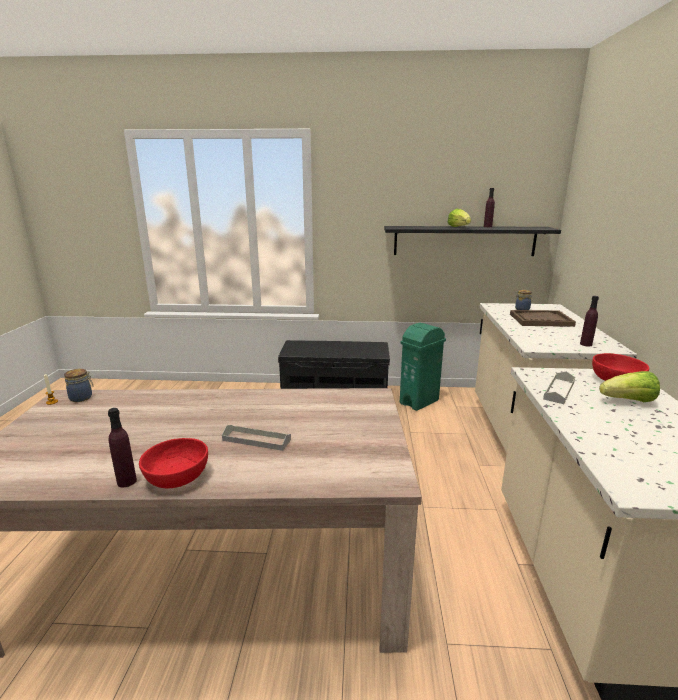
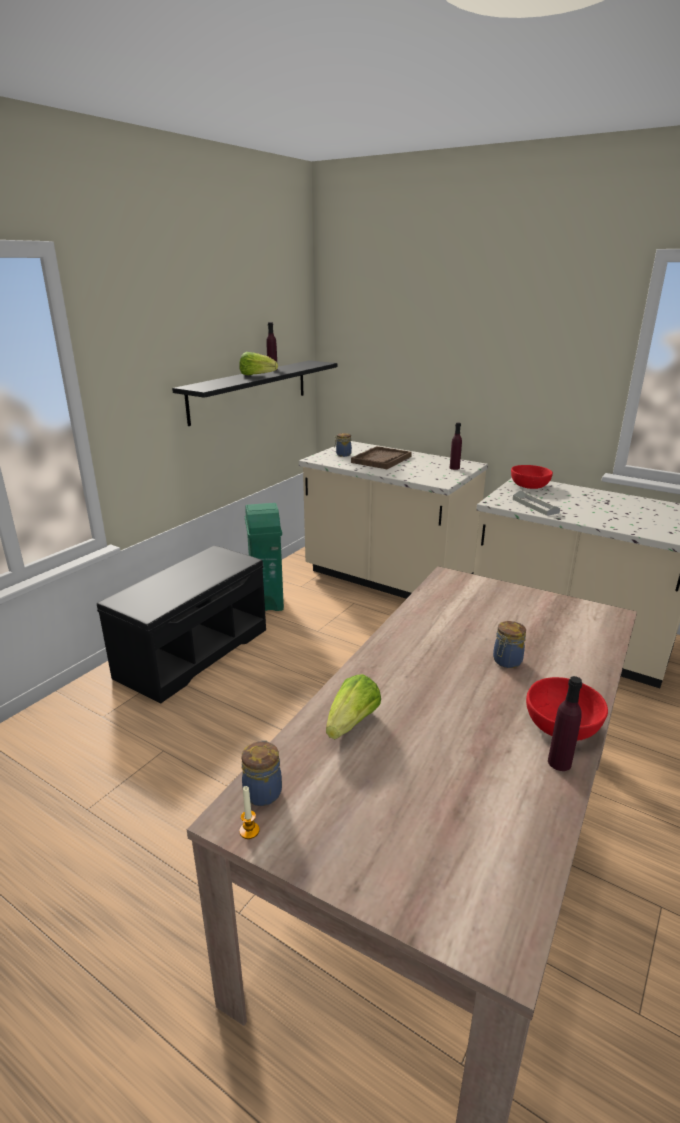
camera: 60 degrees left, 5 degrees up
grey tray [222,425,291,451] -> jar [493,621,526,668]
lettuce [599,371,660,402] -> lettuce moved to [326,674,381,739]

